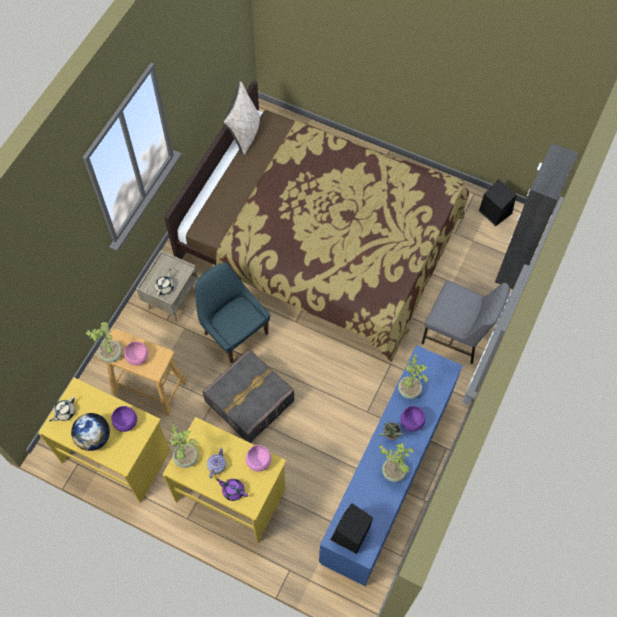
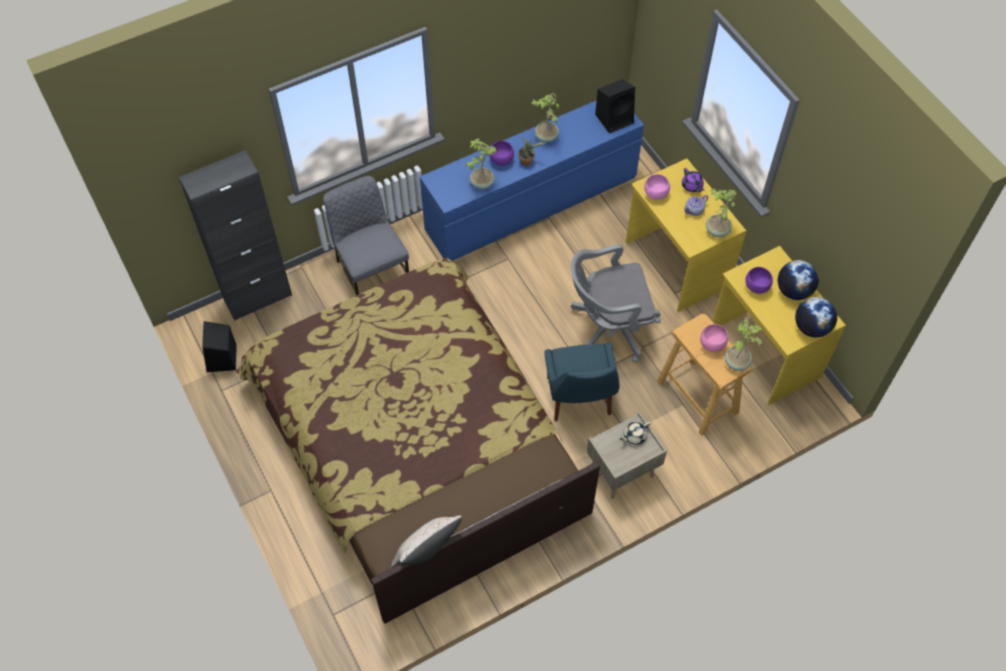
camera: 145 degrees left, 5 degrees down
beige teapot [50,396,75,422] -> globe [795,297,837,337]
grey storage box [202,349,294,443] -> grey office chair [571,244,661,362]

